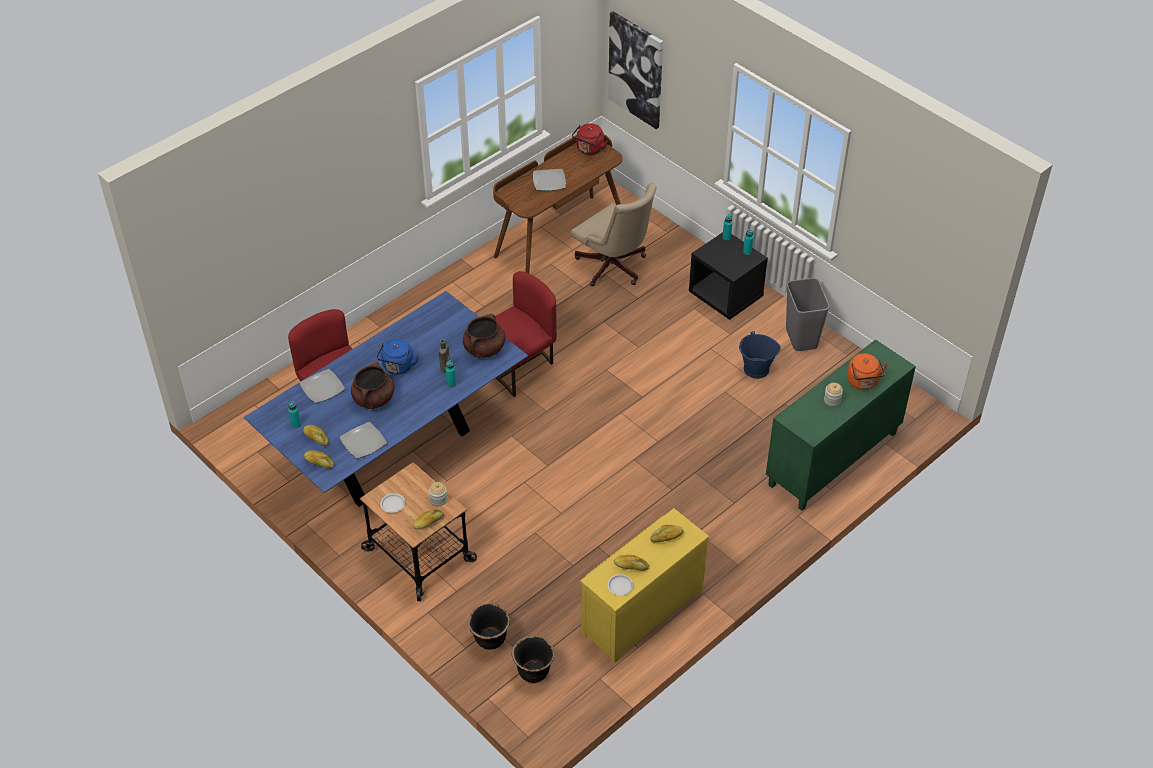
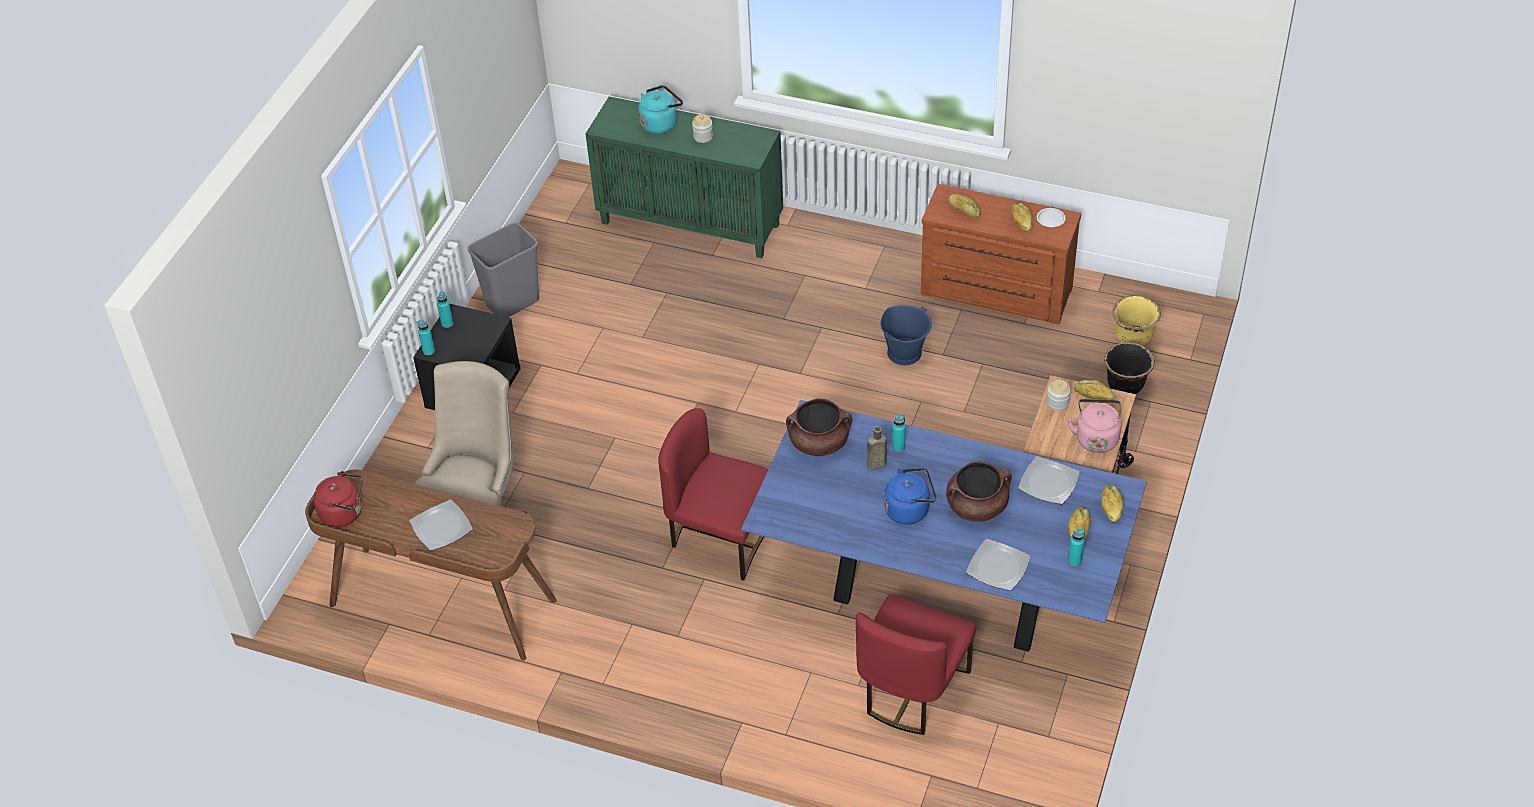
camera: 115 degrees left, 0 degrees up
white plate [380,493,405,513] -> pink kettle [1068,399,1122,453]
black planter [512,635,554,683] -> yellow planter [1112,295,1161,346]
yellow dresser [581,508,709,663] -> brown dresser [921,184,1081,325]
picture [608,11,663,129] -> none
blue bucket [739,331,781,379] -> blue bucket moved to [881,305,932,365]
orange kettle [847,353,887,390] -> turquoise kettle [638,85,683,134]

